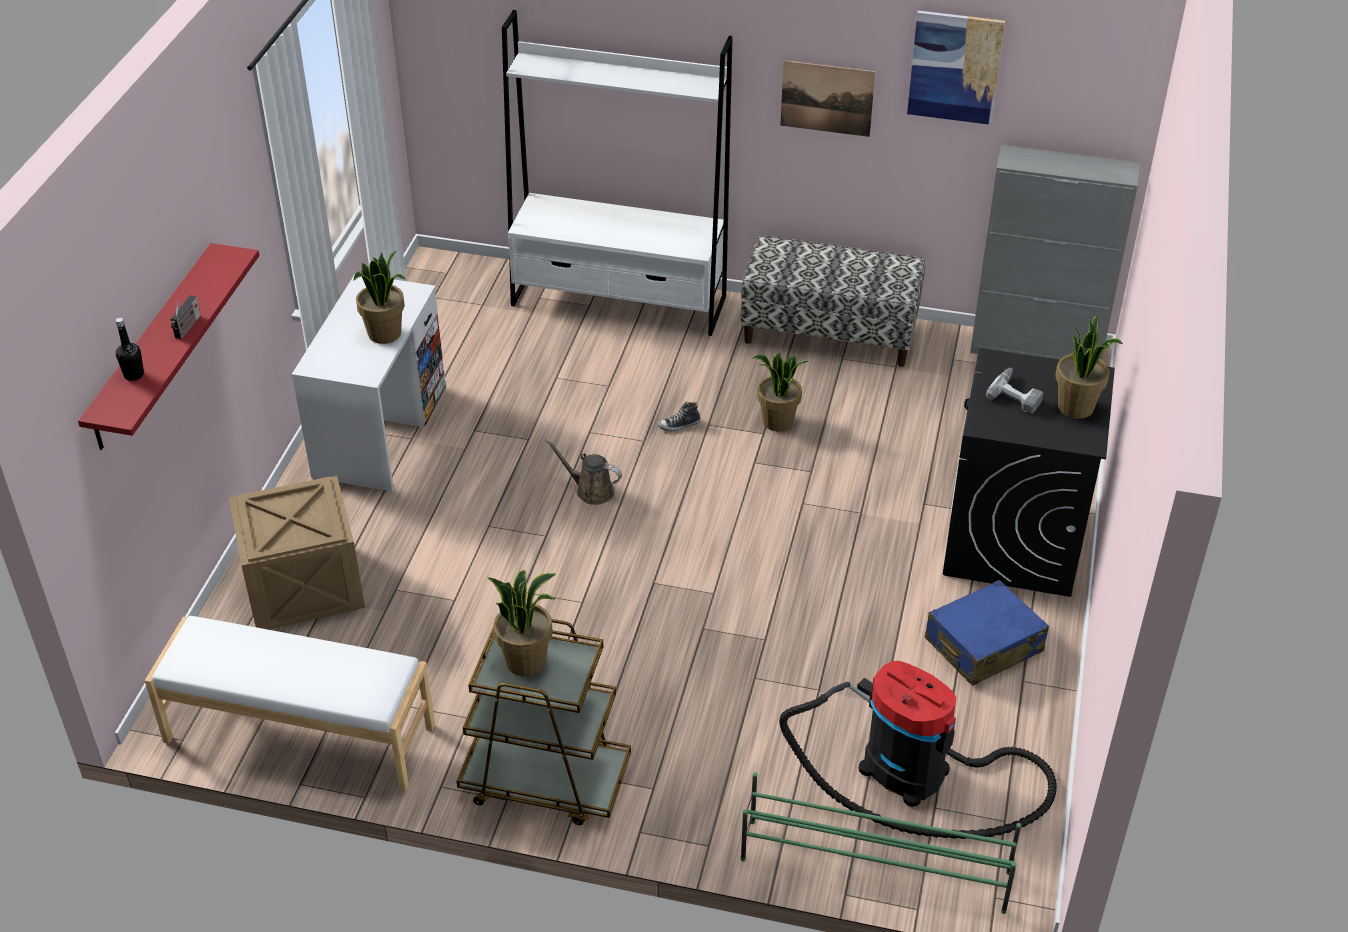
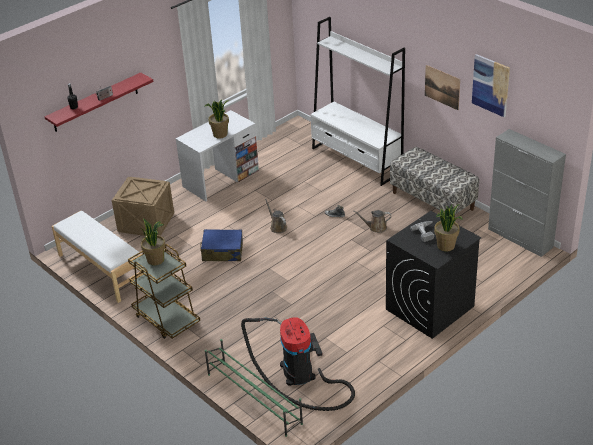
camera: 35 degrees right, 5 degrees down
potted plant [752,352,808,432] -> brown watering can [353,210,391,233]
blue suitcase [925,580,1049,686] -> blue suitcase moved to [200,229,243,261]

